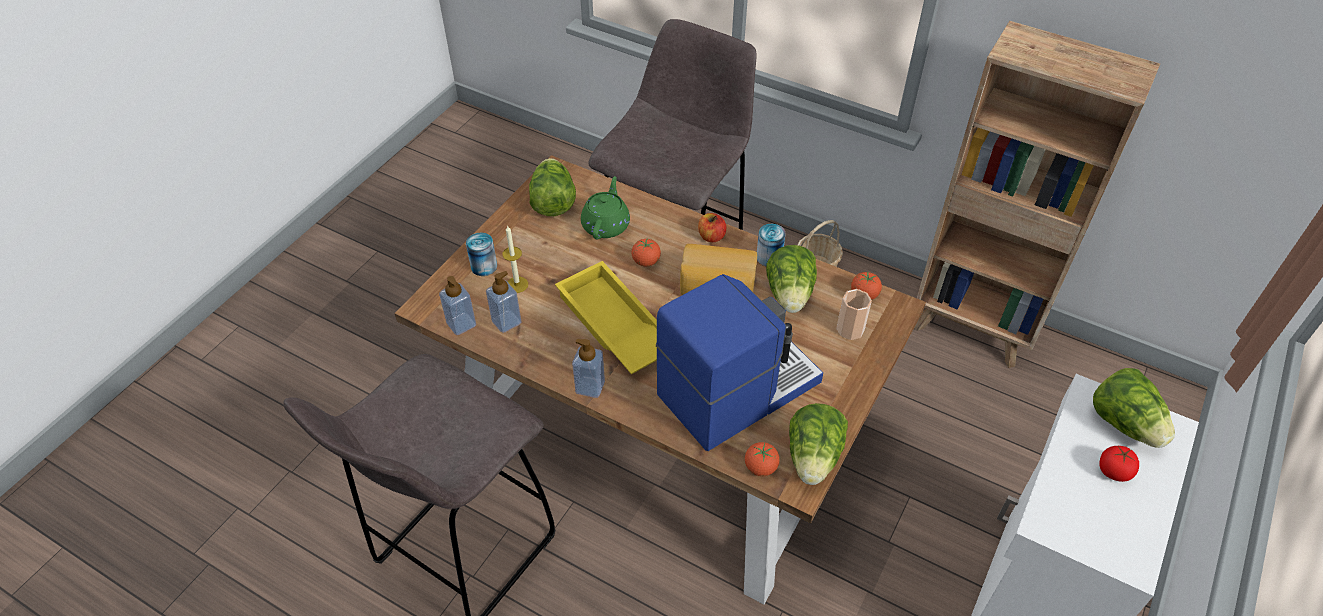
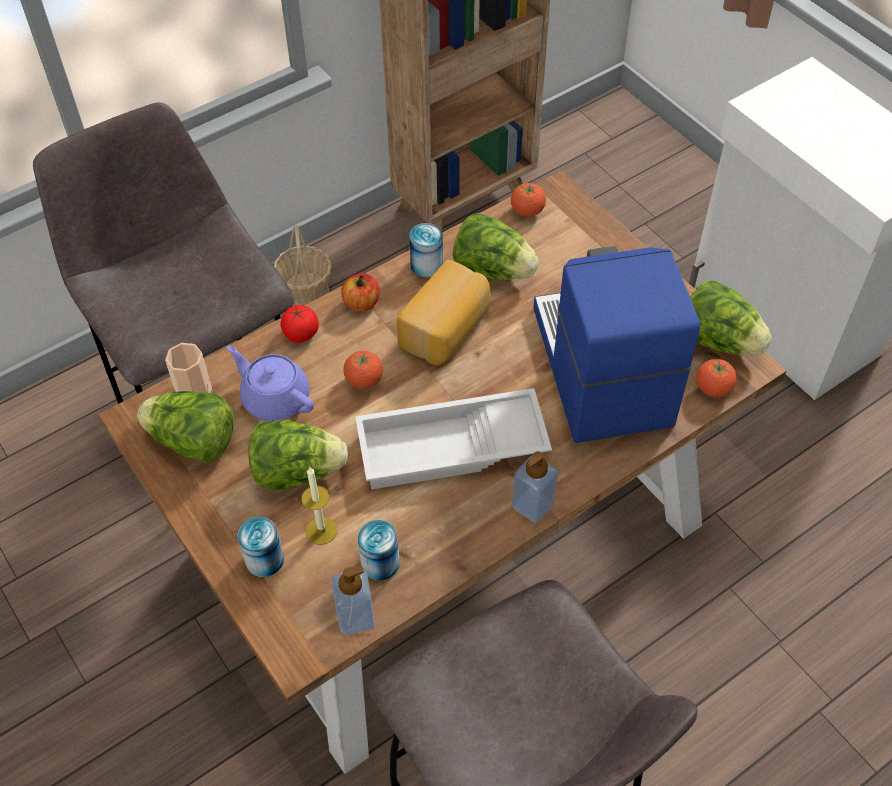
camera: 65 degrees left, 5 degrees up
soap dispenser [486,271,522,333] -> can [358,520,400,581]
yellow tray [555,261,657,374] -> white tray [355,388,552,489]
green teapot [581,176,630,239] -> purple teapot [227,345,314,421]
cup [836,289,872,340] -> cup moved to [165,343,212,393]
lettuce [1093,368,1175,448] -> lettuce moved to [249,420,348,490]
tomato [1099,446,1139,482] -> tomato moved to [281,305,319,343]

